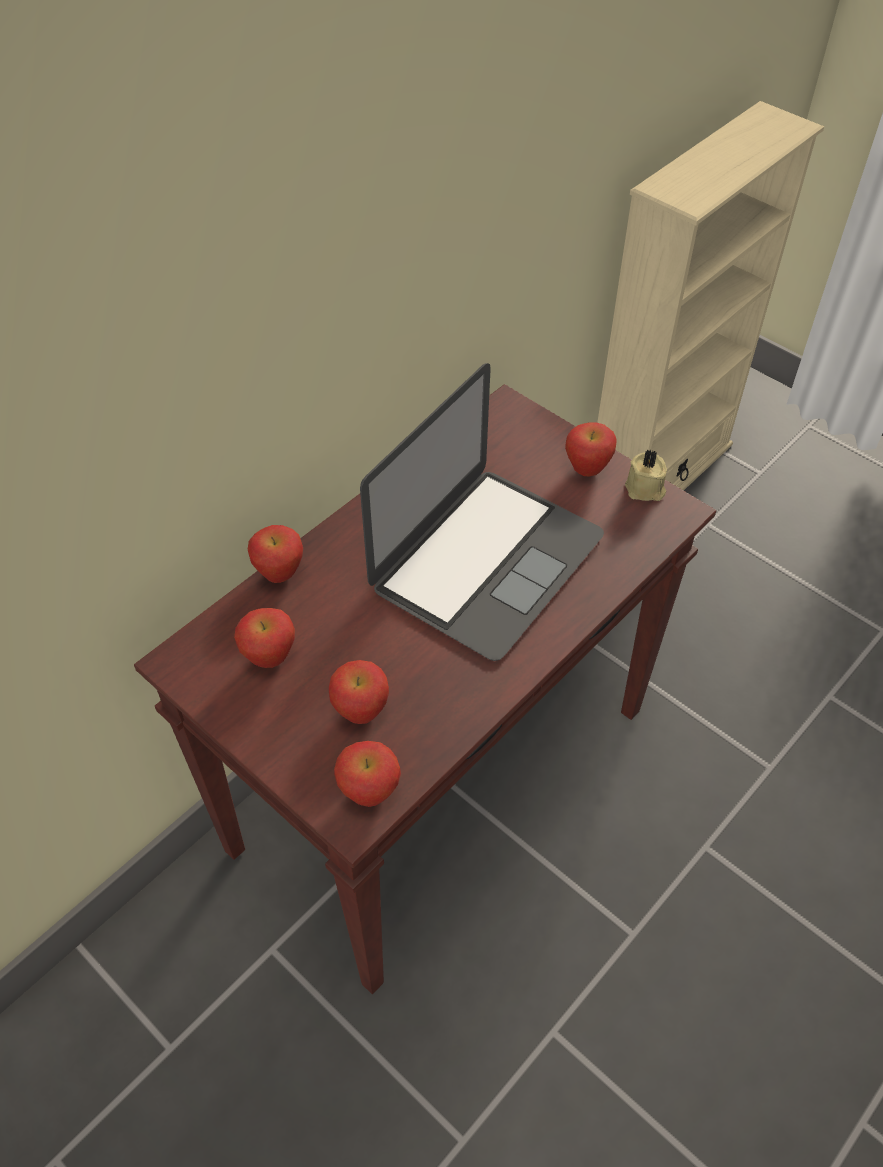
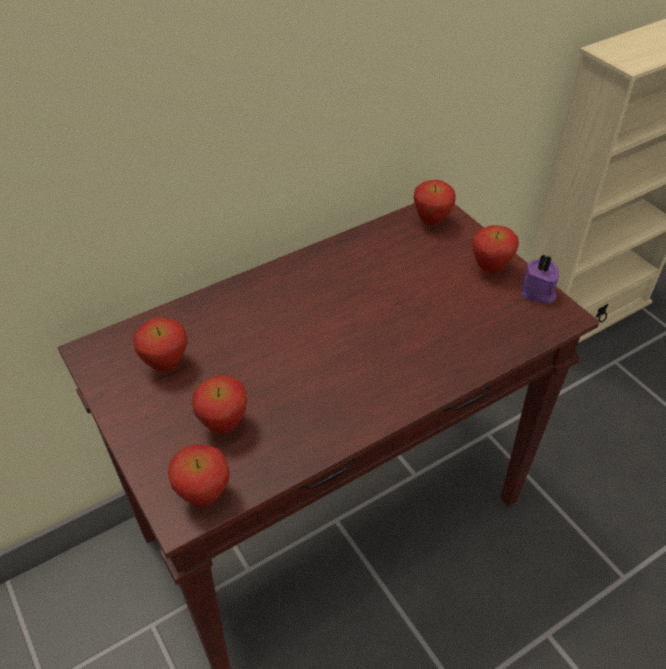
camera: 15 degrees right, 5 degrees down
apple [248,525,303,583] -> apple moved to [414,180,456,225]
laptop [360,363,604,661] -> none
beige candle [625,449,667,501] -> purple candle [521,254,559,304]

